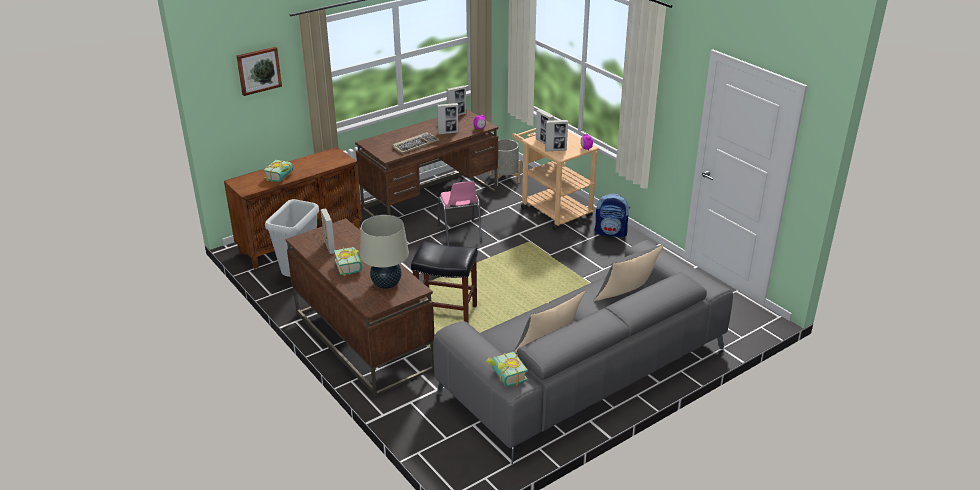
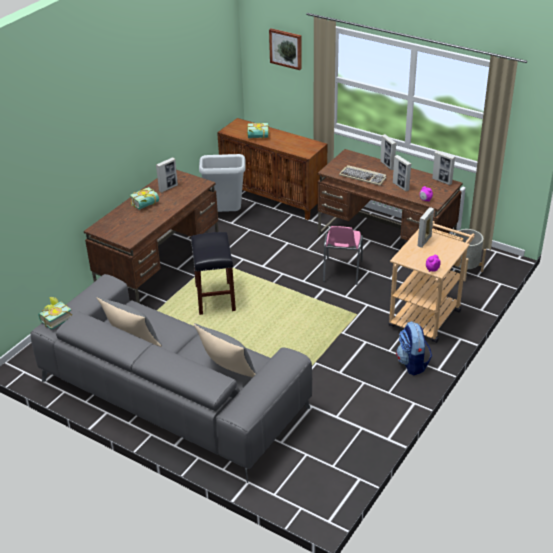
camera: 70 degrees right, 5 degrees up
beige table lamp [360,215,409,289] -> none
pink chair [438,181,482,246] -> pink chair turned 45 degrees counterclockwise [323,226,363,285]
picture frame [545,120,568,151] -> picture frame moved to [380,134,396,170]

